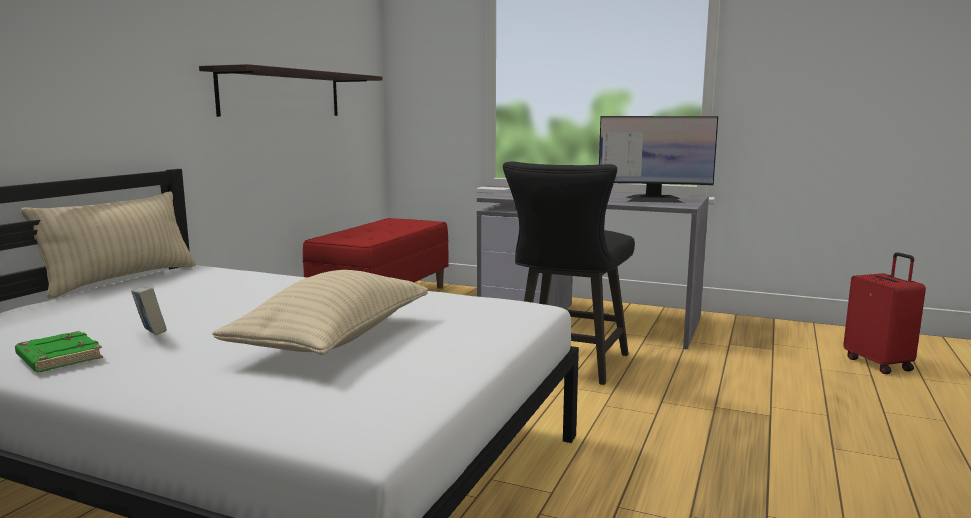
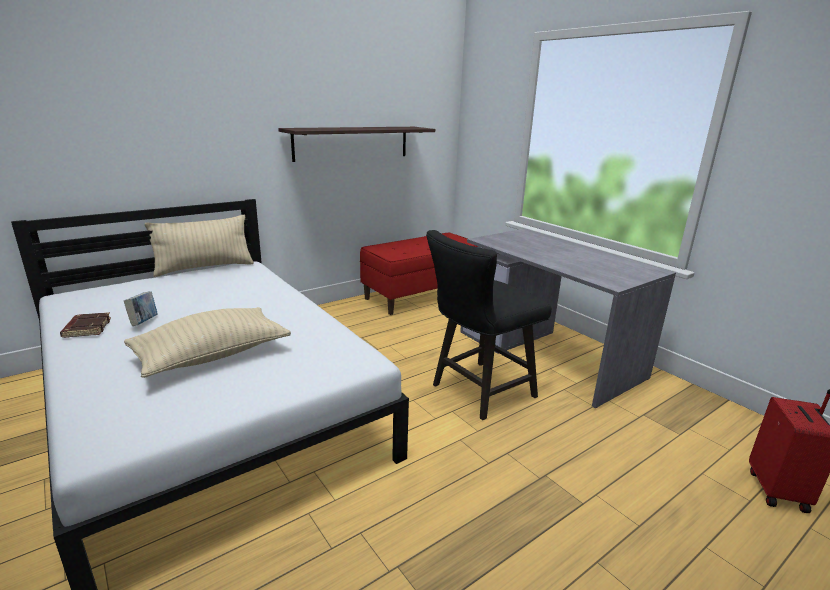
camera: 30 degrees right, 10 degrees up
green book [15,331,103,372] -> brown book [60,312,111,338]
monitor [599,116,718,203] -> none

